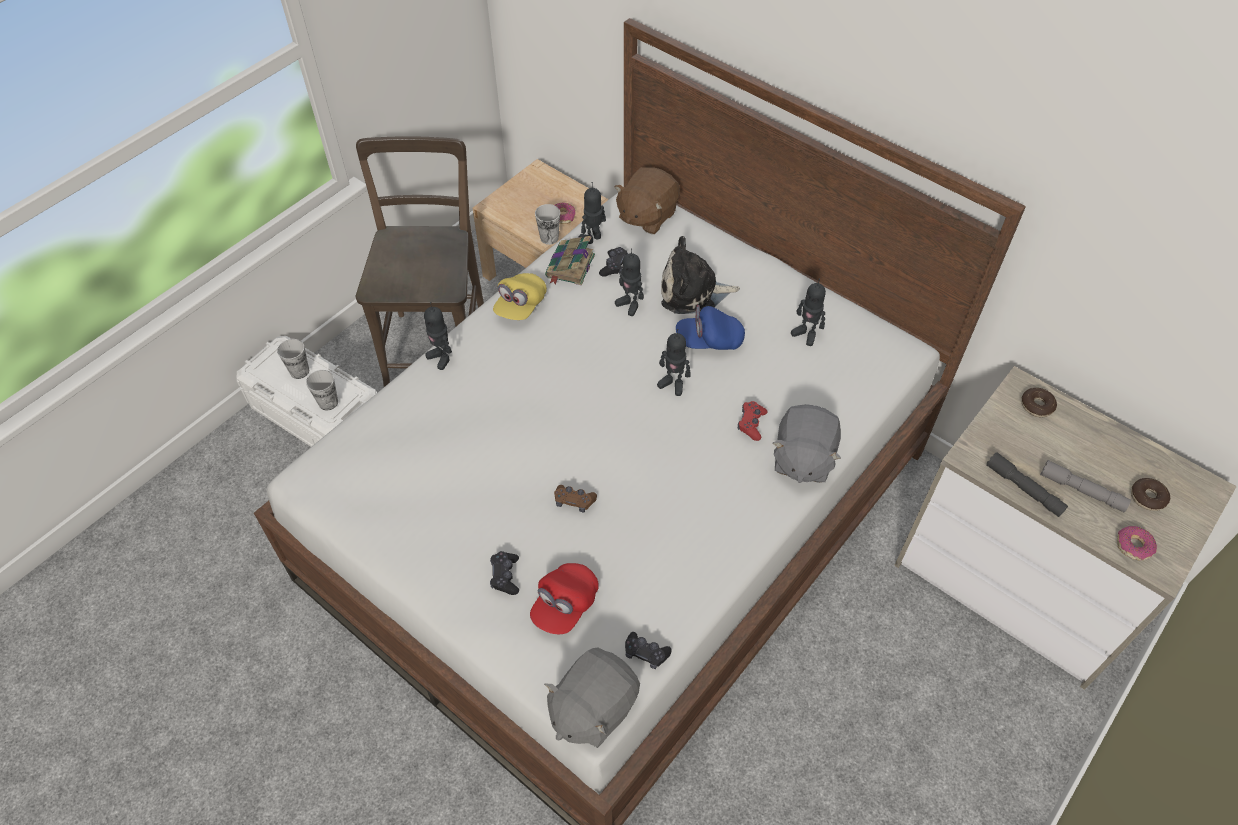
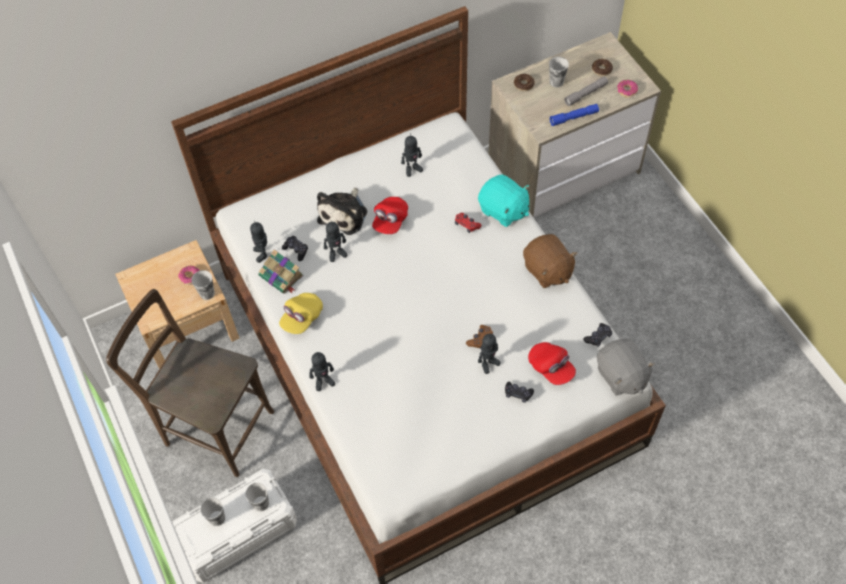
camera: 65 degrees left, 5 degrees up
yellow cap [493,273,547,320] -> yellow cap turned 75 degrees clockwise [279,293,323,334]
brown plush toy [614,167,680,234] -> brown plush toy moved to [523,234,577,288]
toy robot [657,329,690,396] -> toy robot moved to [478,333,501,374]
blue cap [676,305,745,350] -> red cap [372,197,408,234]
grey plush toy [773,404,841,483] -> turquoise plush toy [478,175,530,227]
grey flashlight [986,452,1068,517] -> blue flashlight [549,104,599,126]
none -> cup [549,57,569,88]

